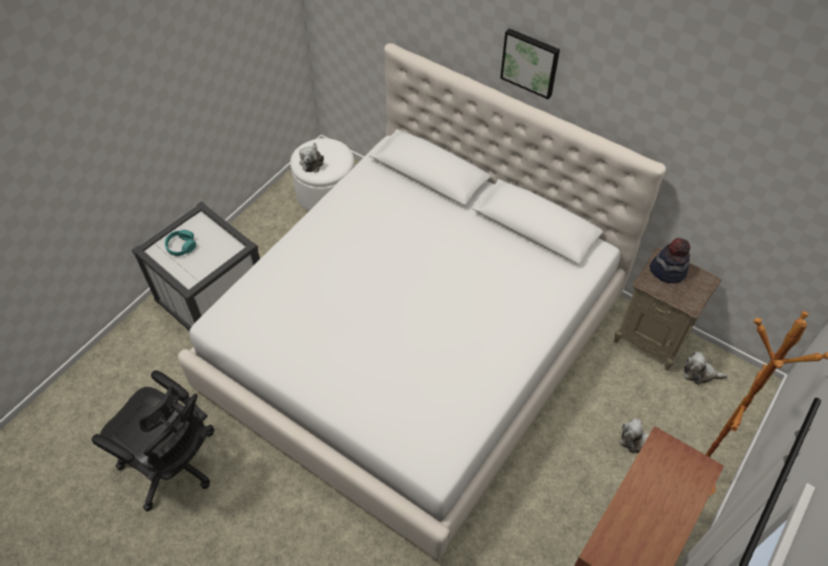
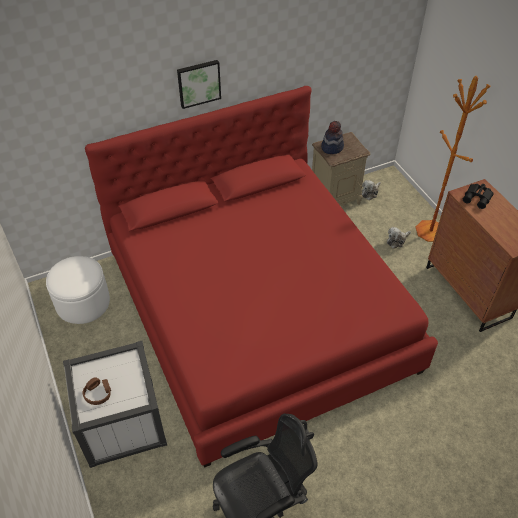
camera: 60 degrees left, 5 degrees down
turquoise headphones [165,230,196,256] -> brown headphones [82,377,111,405]
white bed [178,43,666,561] -> red bed [85,86,438,468]
plush toy [299,143,324,172] -> none
none -> black binoculars [463,184,494,209]

